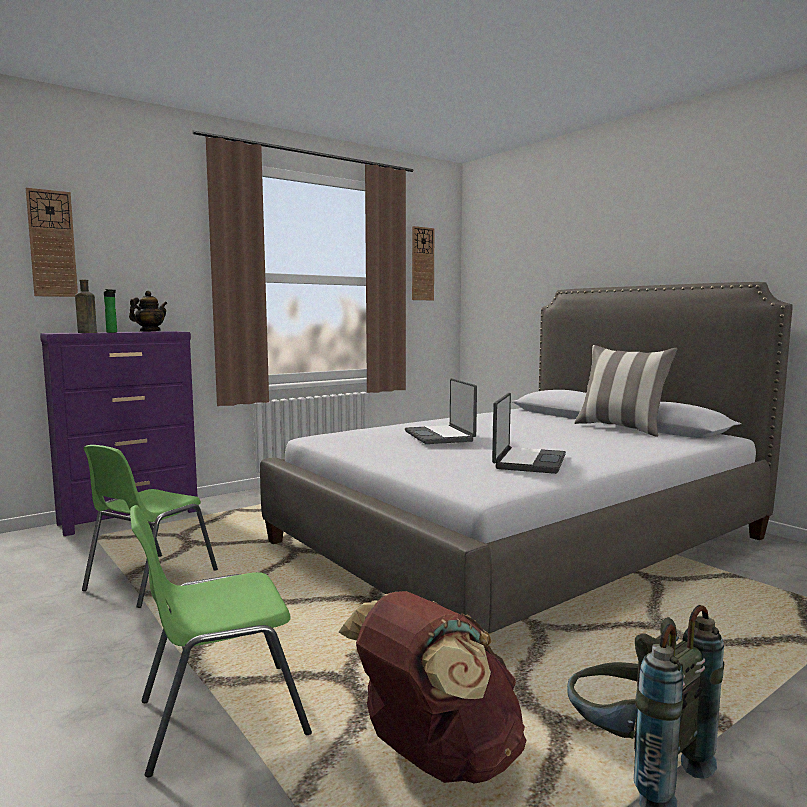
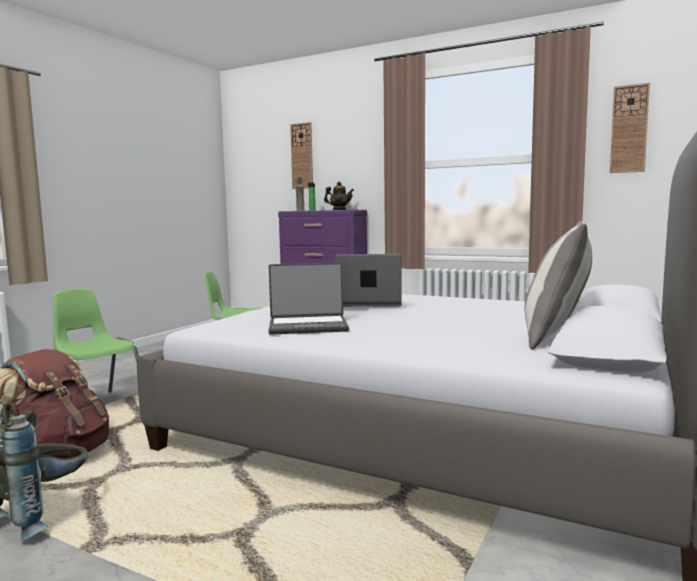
camera: 65 degrees right, 0 degrees up
laptop [405,379,477,444] -> laptop turned 45 degrees clockwise [335,254,402,307]

